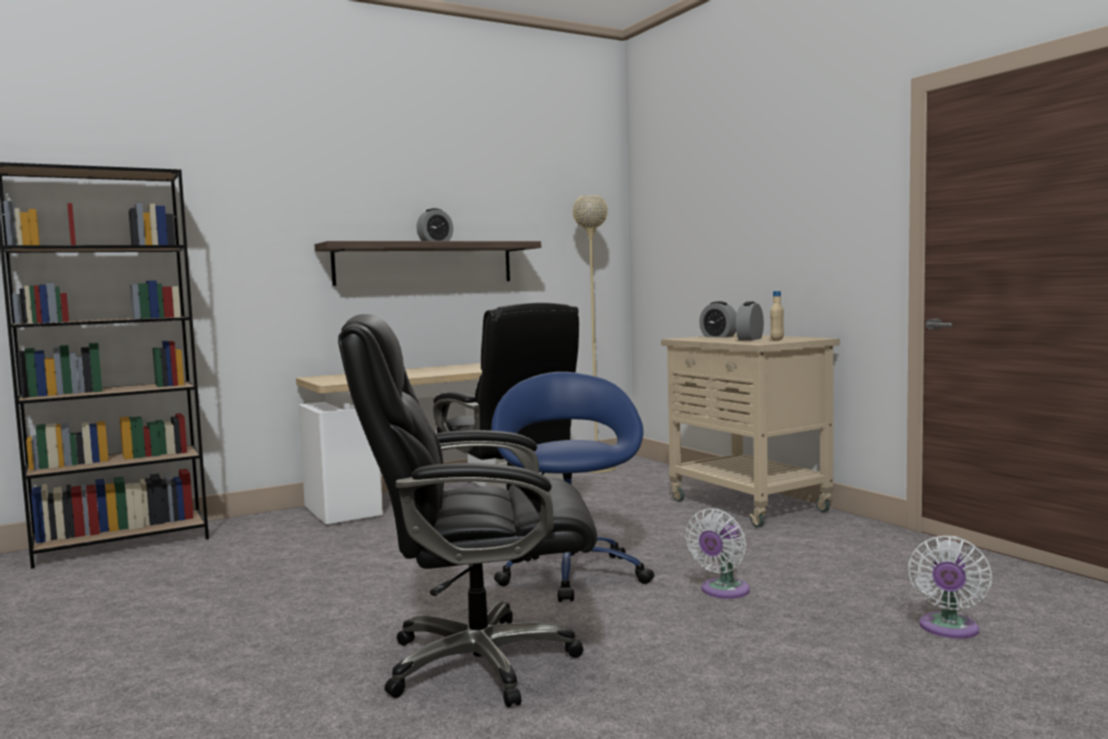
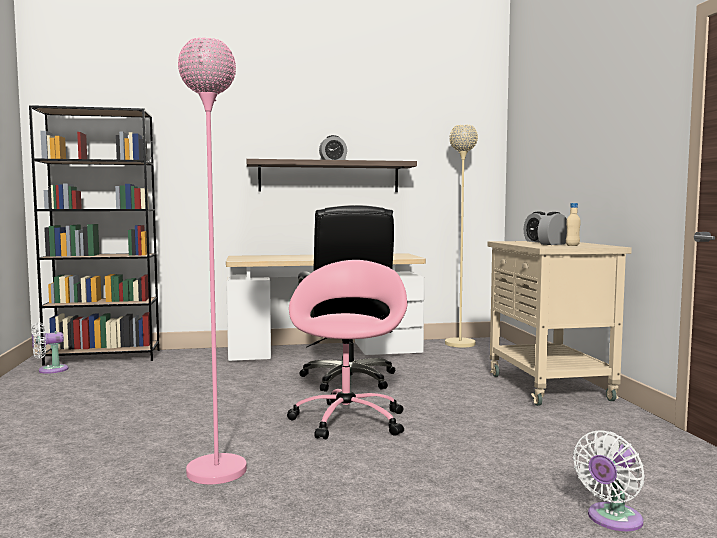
camera: 20 degrees right, 0 degrees up
black office chair [338,314,597,708] -> pink floor lamp [178,38,247,484]
blue office chair [491,372,654,602] -> pink office chair [287,260,408,439]
white fan [685,508,750,599] -> white fan moved to [32,322,68,374]

